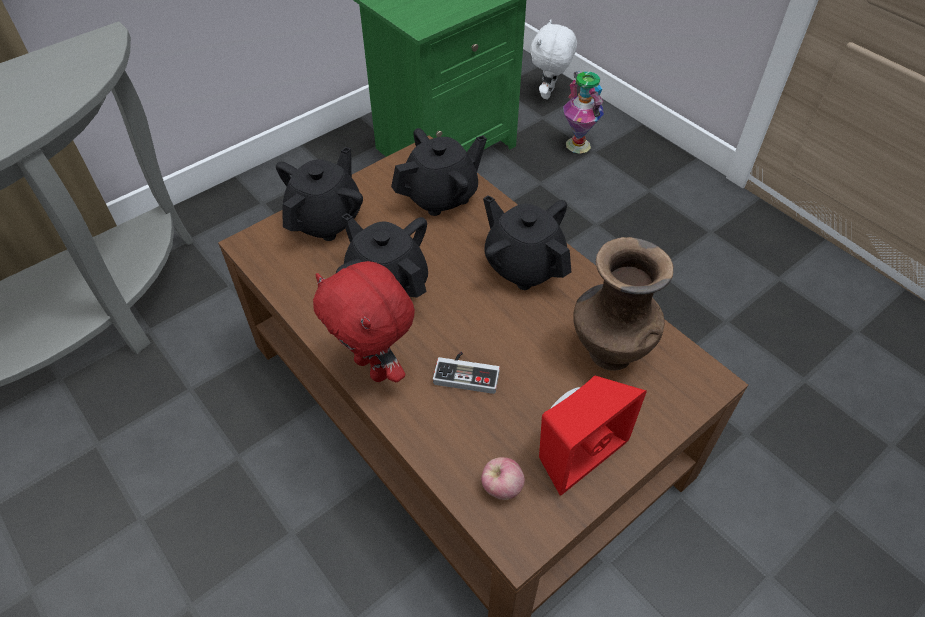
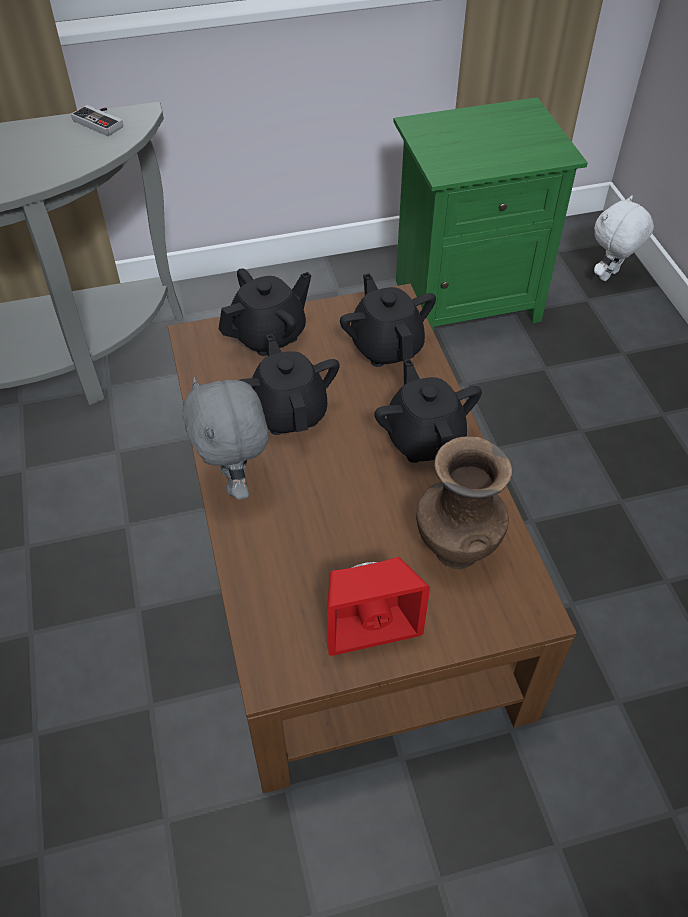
camera: 25 degrees right, 0 degrees up
red plush toy [313,261,415,383] -> grey plush toy [182,377,269,500]
black teapot [391,128,487,216] -> black teapot turned 105 degrees counterclockwise [340,273,436,367]
game controller [433,352,500,394] -> game controller moved to [71,105,123,136]
apple [481,457,525,500] -> none
vase [563,71,604,154] -> none

